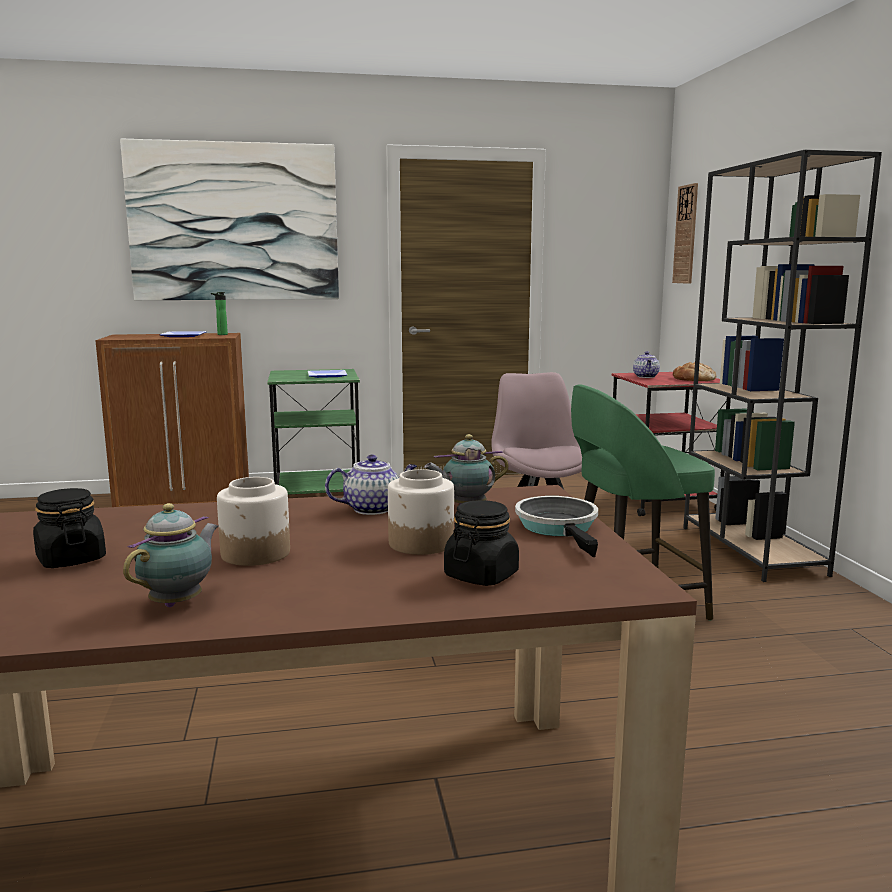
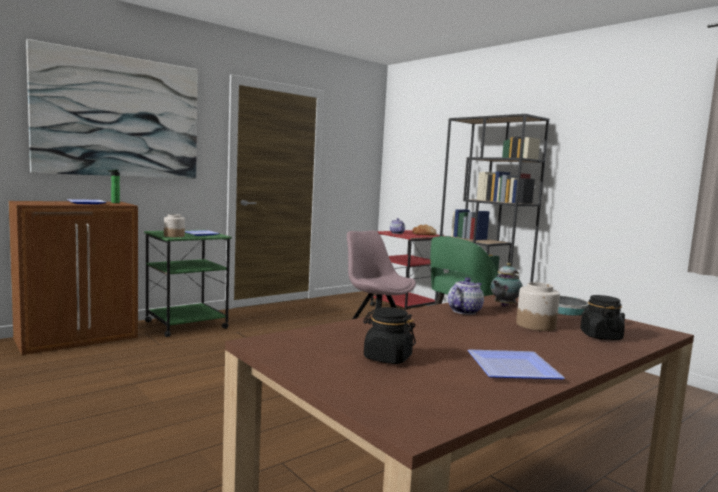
camera: 30 degrees left, 5 degrees down
teapot [123,503,219,607] -> plate [468,349,565,379]
jar [217,477,290,566] -> jar moved to [164,214,185,237]
wall clock [672,183,698,284] -> none

